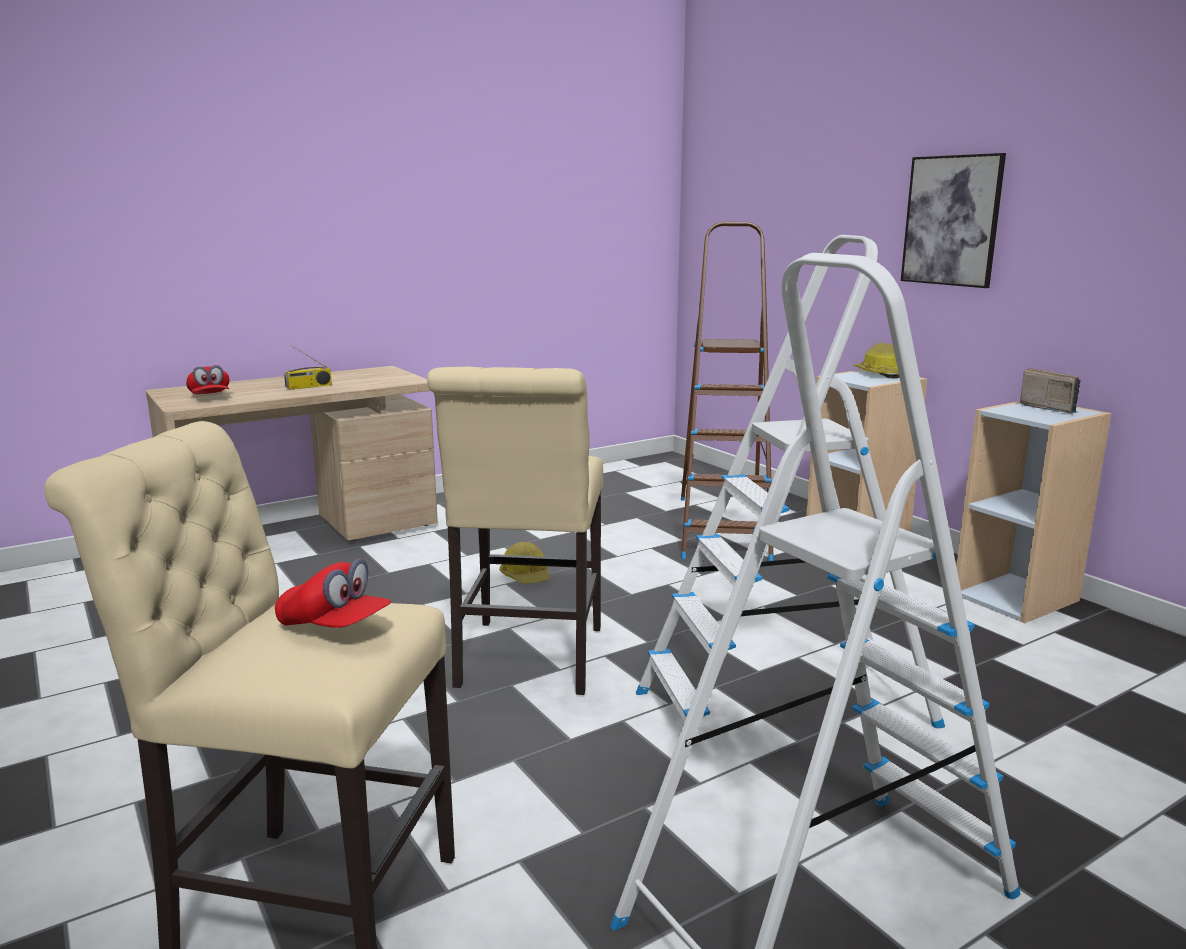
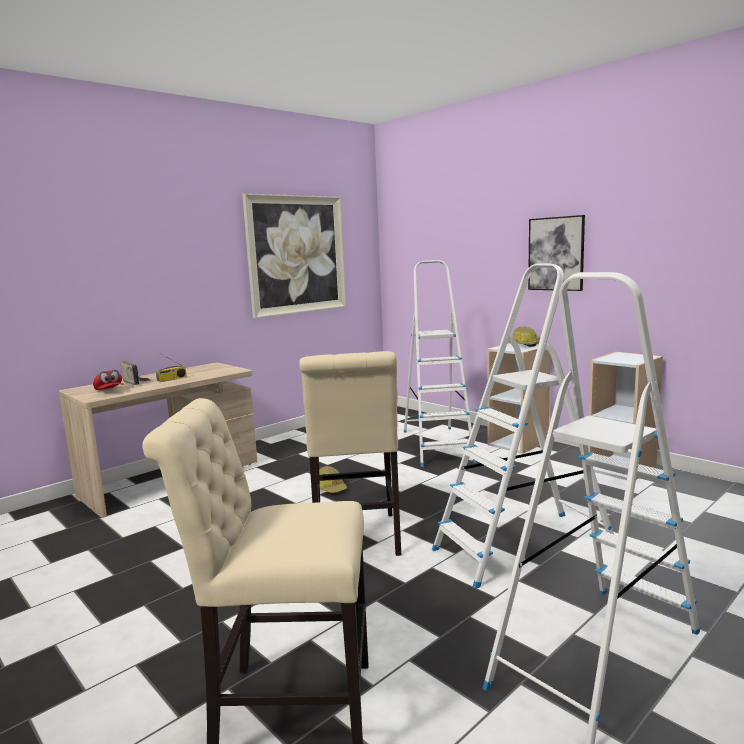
camera: 10 degrees left, 5 degrees down
red cap [275,558,391,628] -> none
brown step ladder [681,222,774,561] -> white step ladder [404,260,477,467]
radio [1020,368,1081,414] -> radio moved to [120,361,151,385]
none -> picture [242,193,346,318]

